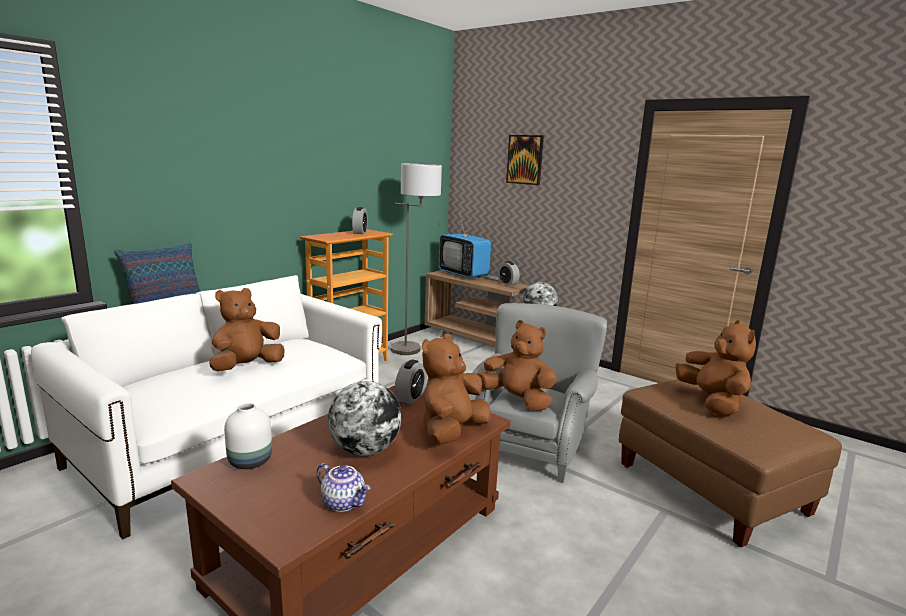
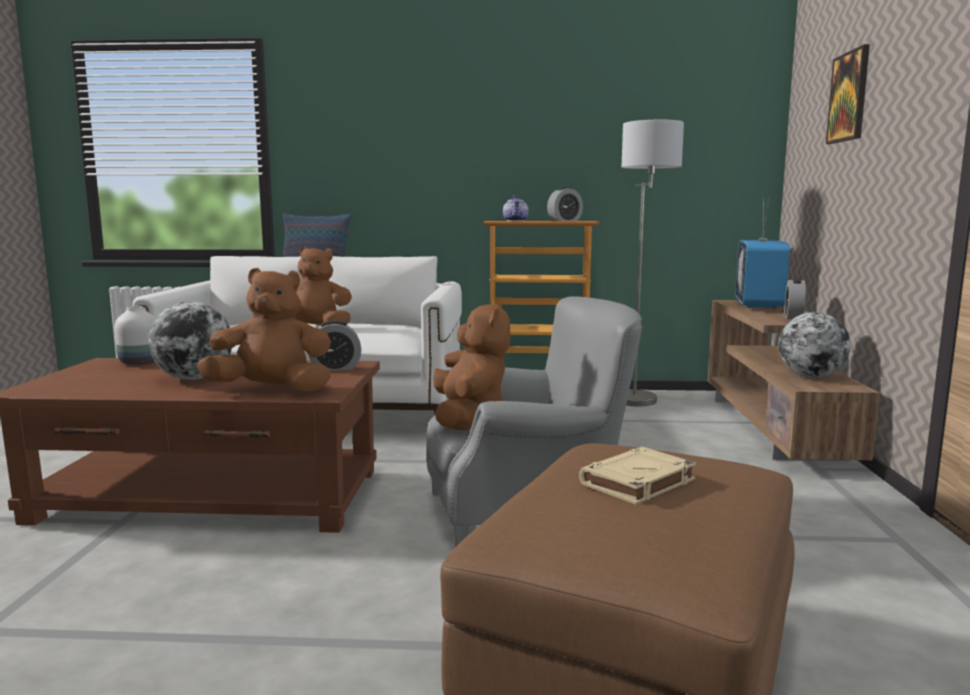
camera: 55 degrees right, 5 degrees down
teapot [317,463,371,512] -> teapot moved to [503,195,528,221]
brown plush toy [676,320,756,417] -> beige book [579,447,696,505]

